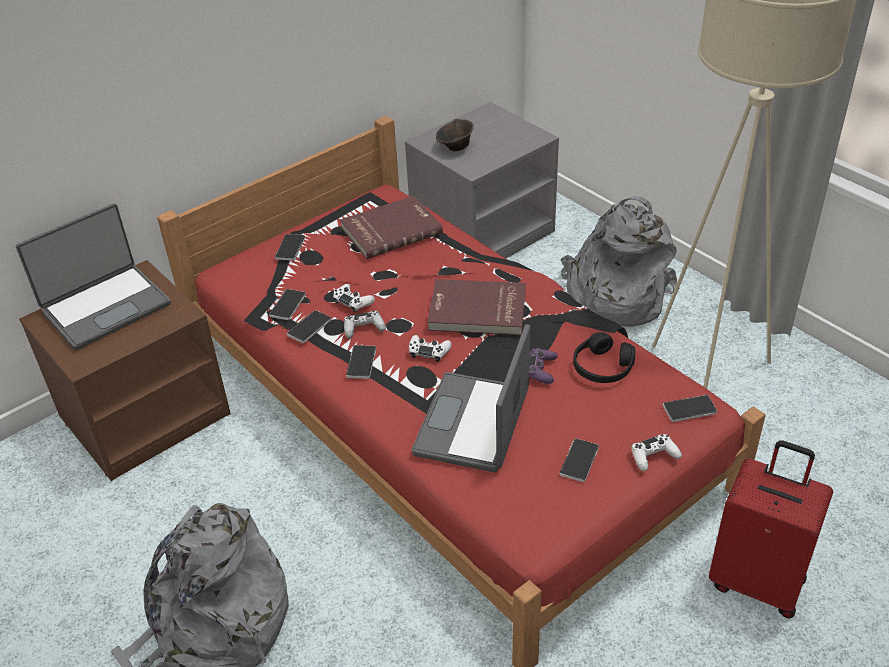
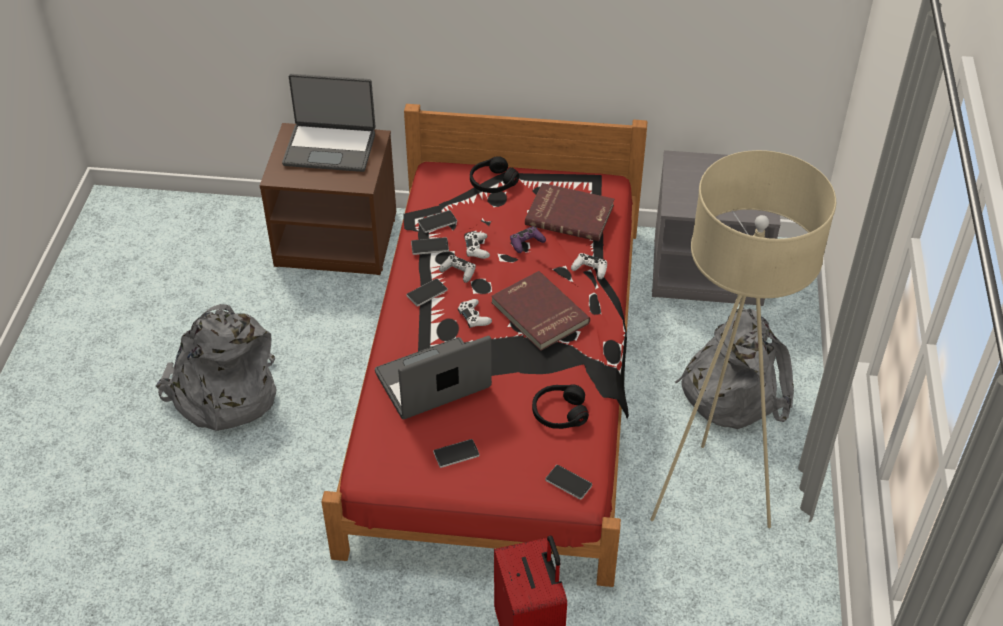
camera: 45 degrees right, 5 degrees up
phone [275,234,305,261] -> black headphones [470,156,519,193]
brown bowl [436,119,474,151] -> none
purple game controller [529,348,558,384] -> purple game controller moved to [510,226,546,253]
white game controller [631,434,682,471] -> white game controller moved to [571,253,607,279]

